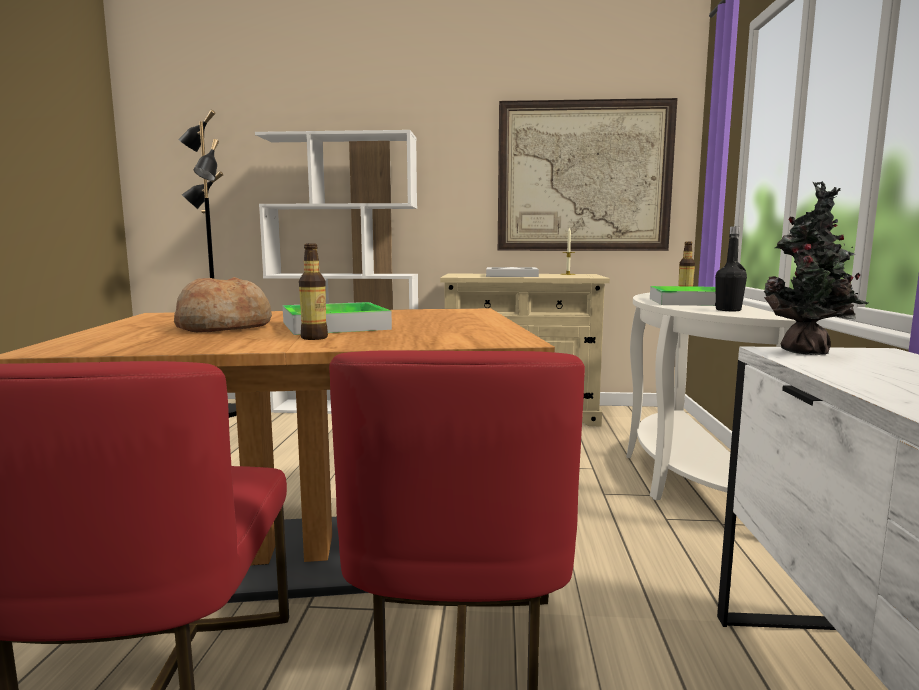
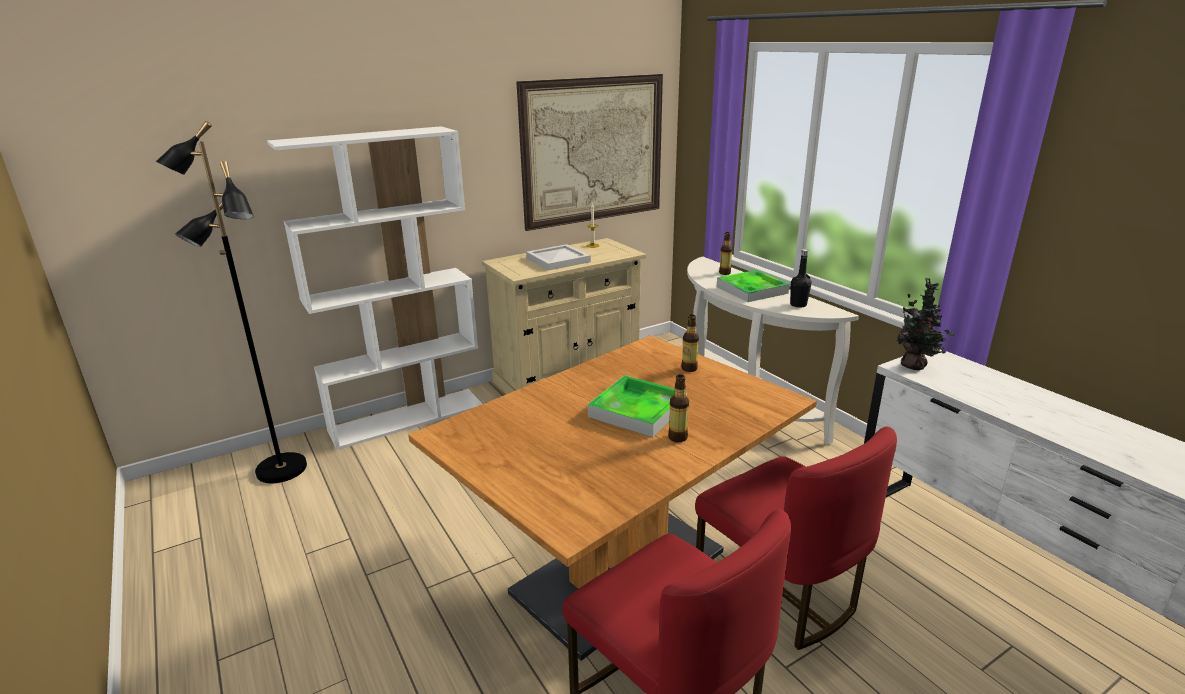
camera: 35 degrees left, 15 degrees up
bread [174,277,272,332] -> none
none -> bottle [681,314,699,372]

